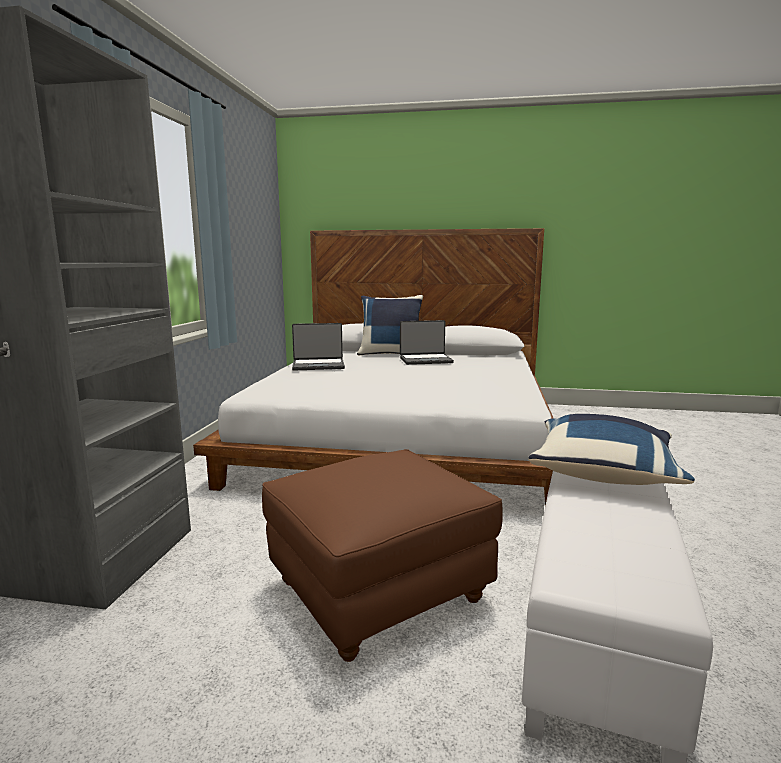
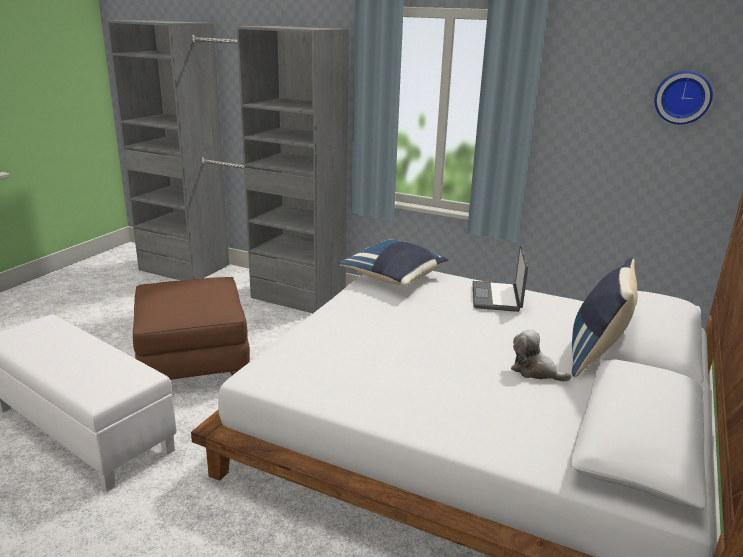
camera: 105 degrees right, 10 degrees up
laptop [400,320,454,365] -> plush toy [511,329,572,382]
blue pillow [528,414,695,485] -> blue pillow moved to [339,240,449,286]
none -> wall clock [654,71,713,125]

